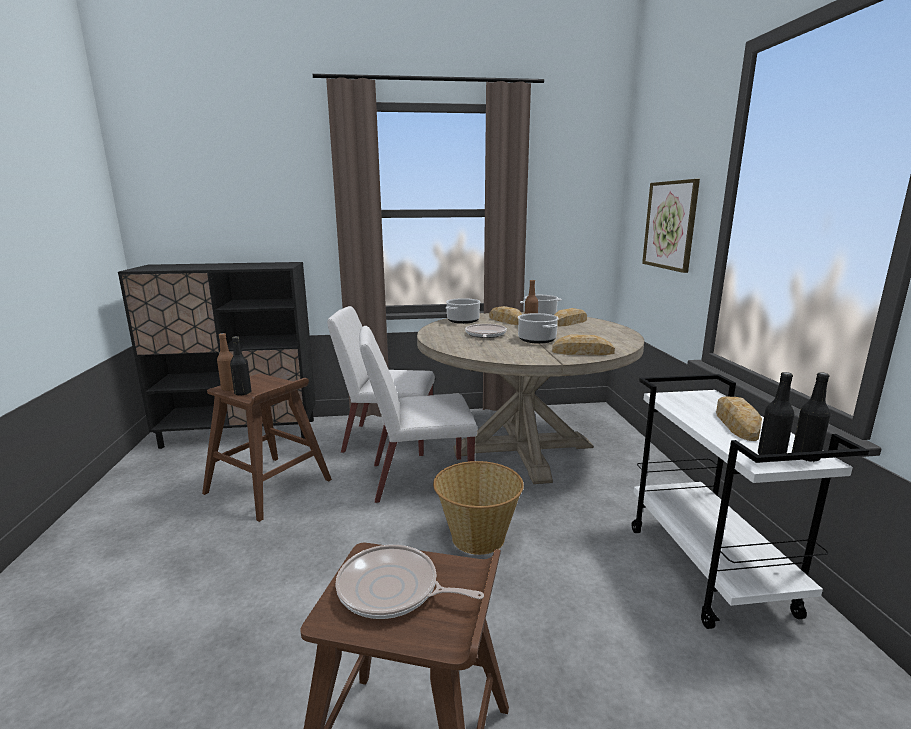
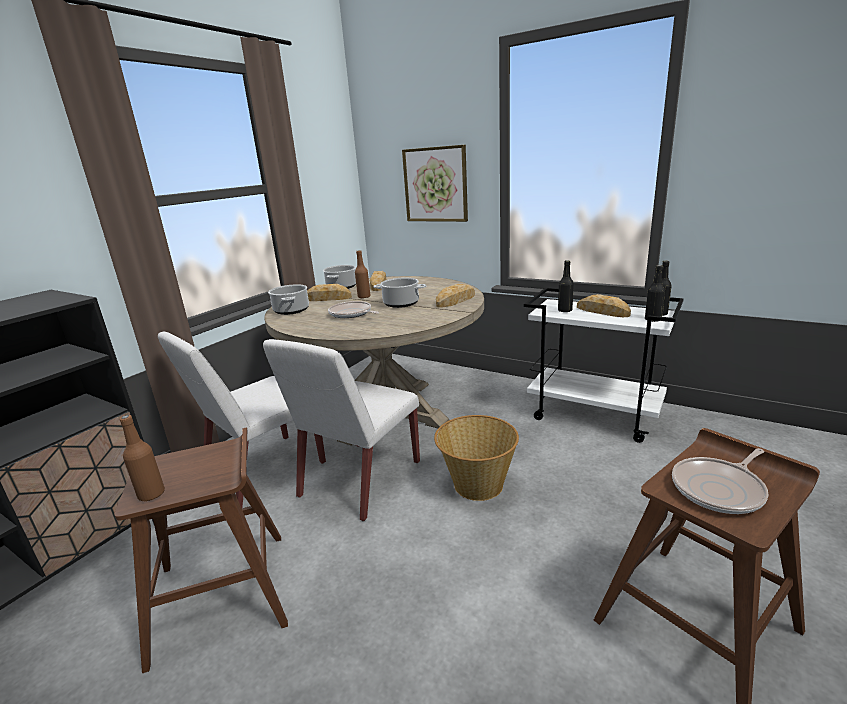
camera: 50 degrees left, 5 degrees up
black bottle [230,336,251,396] -> black bottle moved to [558,260,574,312]

